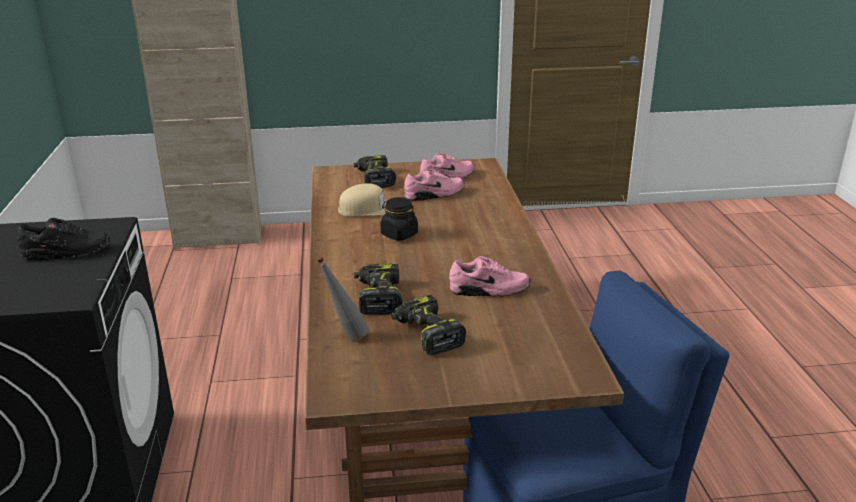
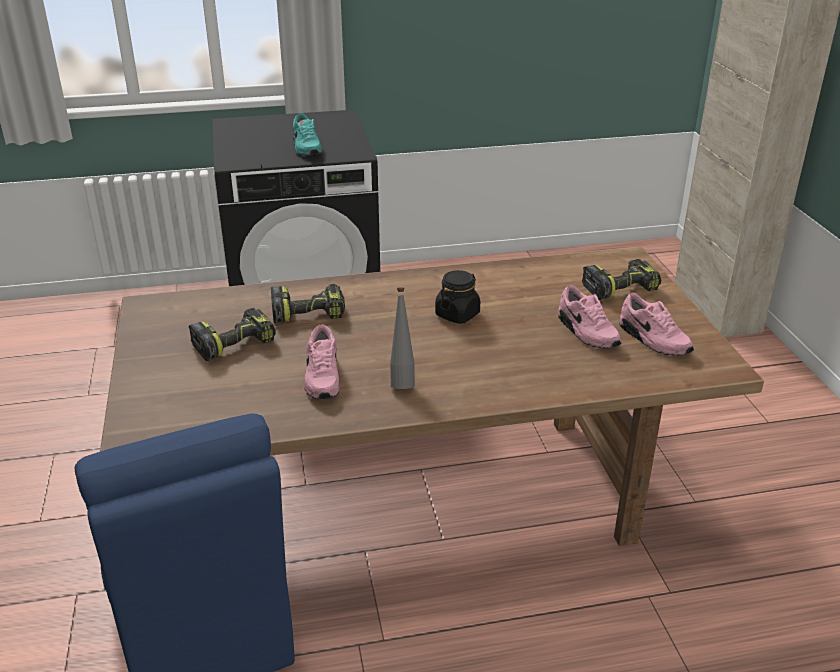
camera: 85 degrees right, 5 degrees up
black shoe [17,218,110,261] -> turquoise shoe [293,113,322,156]
grey bottle [317,256,369,340] -> grey bottle moved to [390,287,415,389]
beige cap [338,183,386,217] -> none

